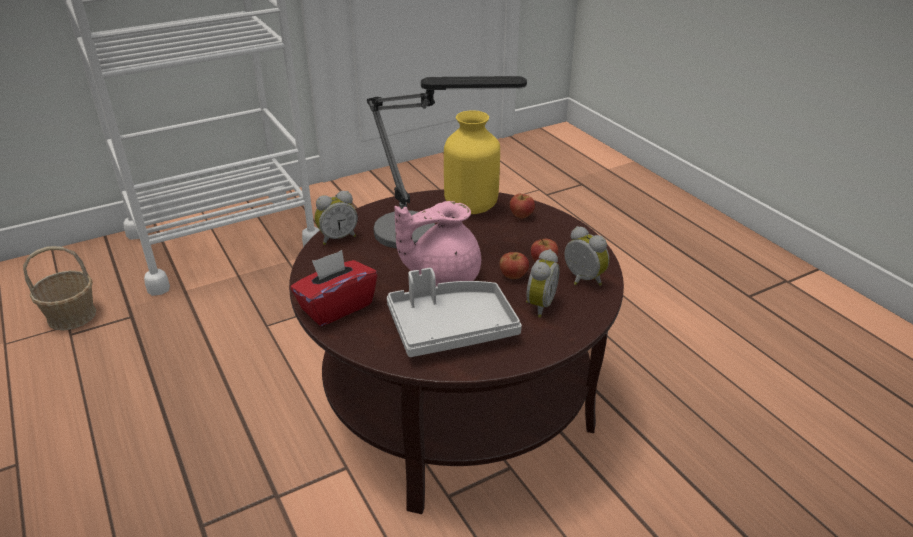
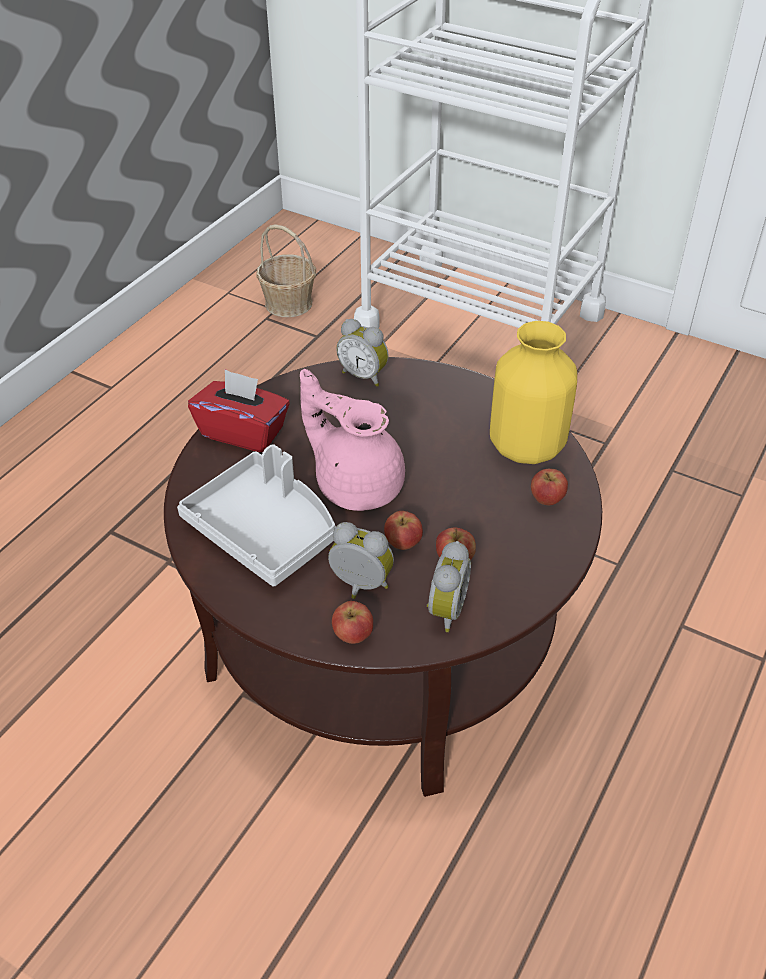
camera: 60 degrees right, 10 degrees up
table lamp [367,76,527,249] -> none
alarm clock [526,249,560,318] -> alarm clock turned 150 degrees counterclockwise [328,522,394,599]
none -> apple [332,601,373,644]

